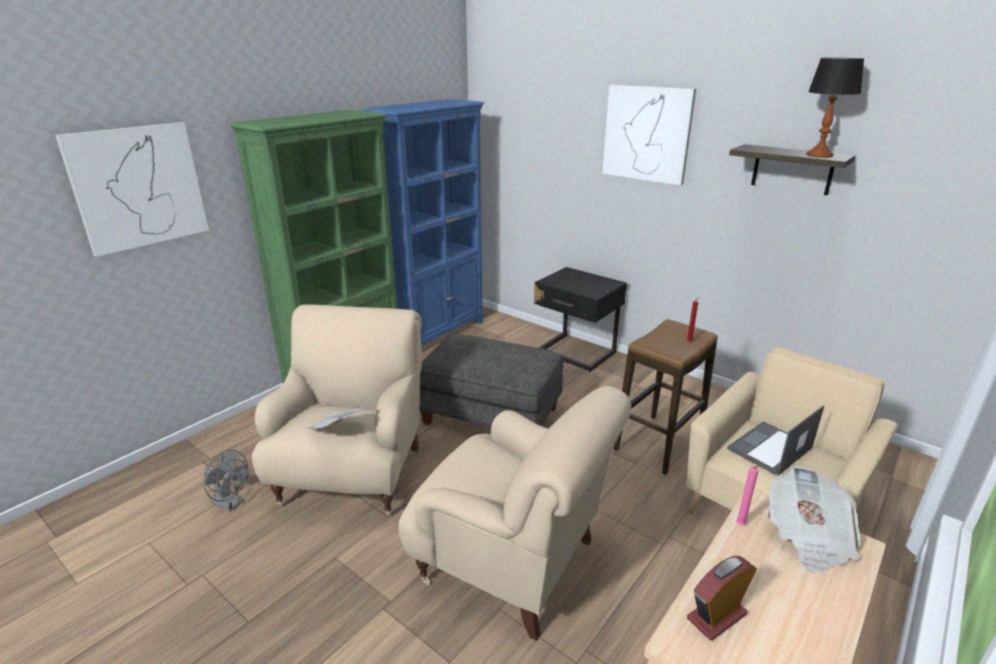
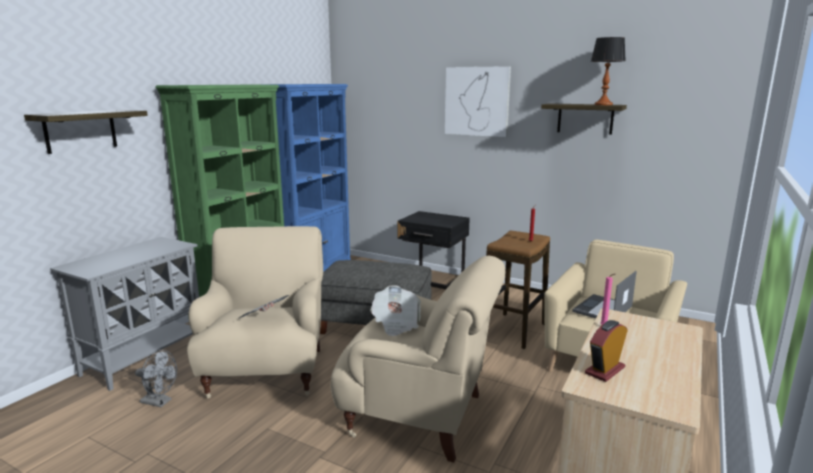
camera: 10 degrees left, 10 degrees down
picture [55,122,209,257] -> shelf [24,110,148,154]
newspaper [767,466,860,574] -> newspaper moved to [370,285,421,336]
none -> grey cabinet [50,237,199,391]

